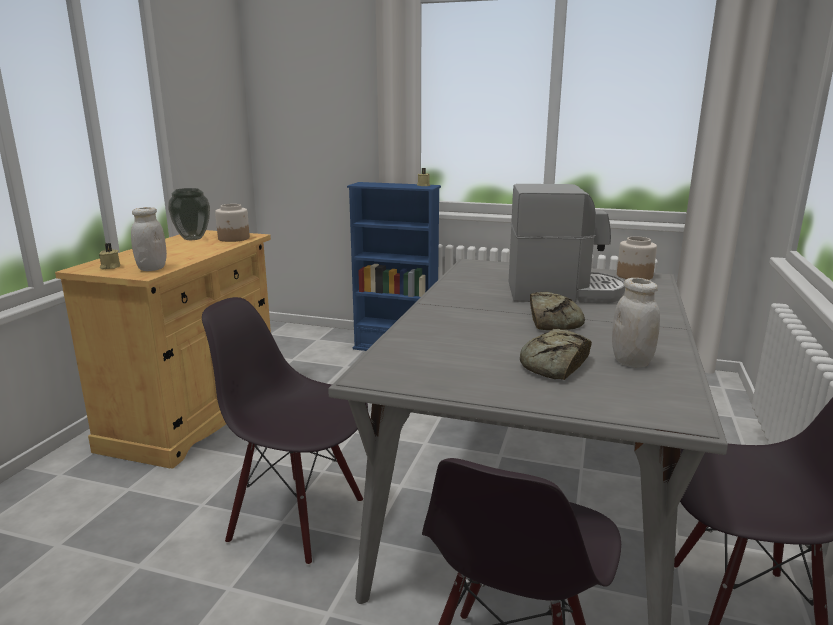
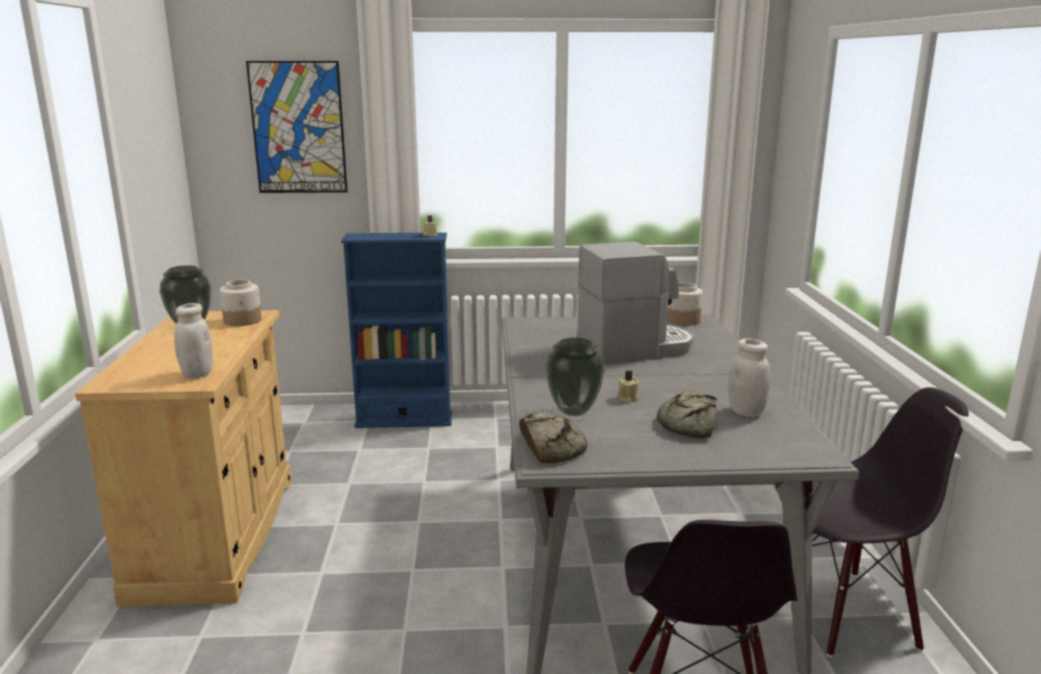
camera: 20 degrees left, 0 degrees up
beige candle [99,243,120,269] -> beige candle moved to [618,371,639,403]
black chair [202,297,368,565] -> none
bread [530,292,585,331] -> bread moved to [519,412,588,463]
none -> picture [246,61,348,193]
none -> vase [545,338,605,416]

